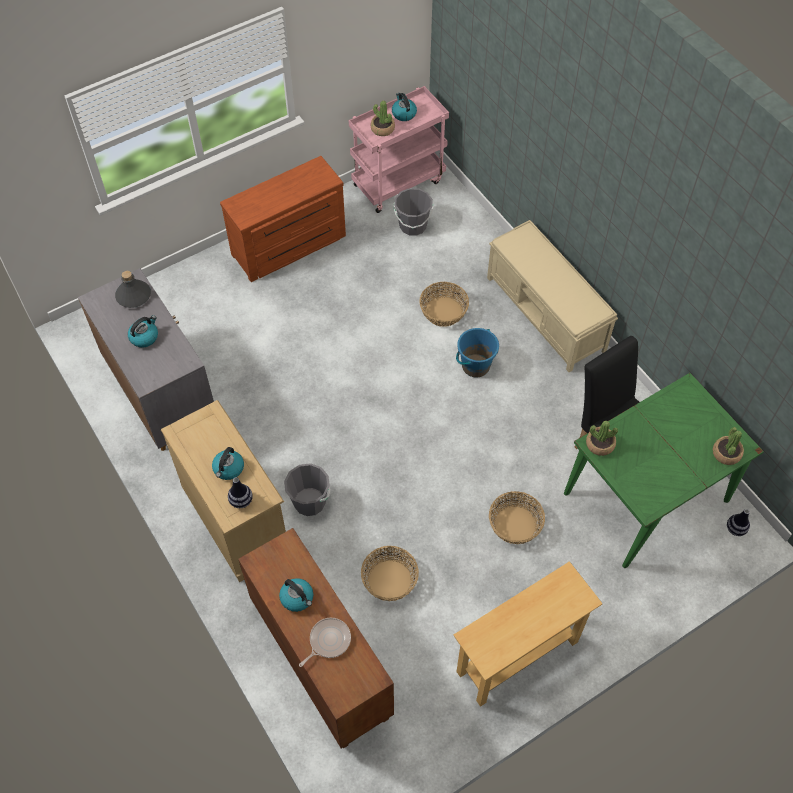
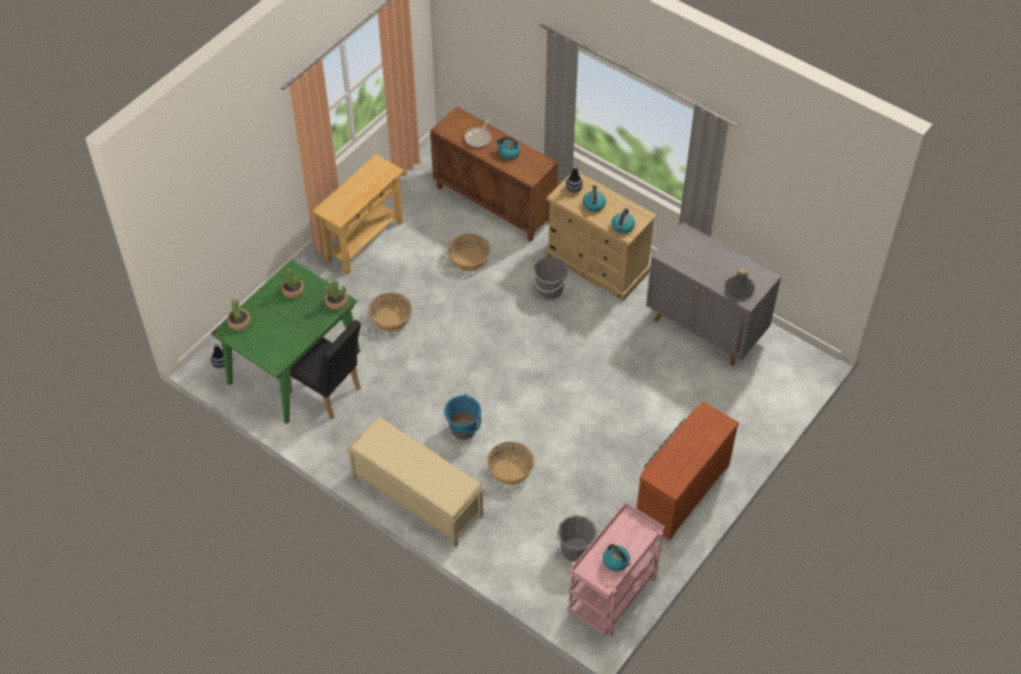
camera: 160 degrees right, 5 degrees down
kettle [128,315,158,348] -> kettle moved to [612,208,635,234]
potted plant [371,101,395,136] -> potted plant moved to [281,268,304,299]

